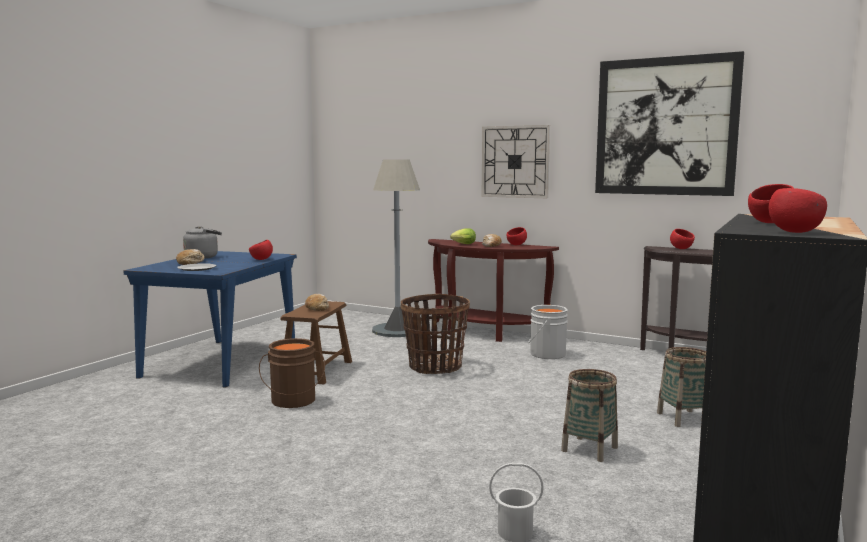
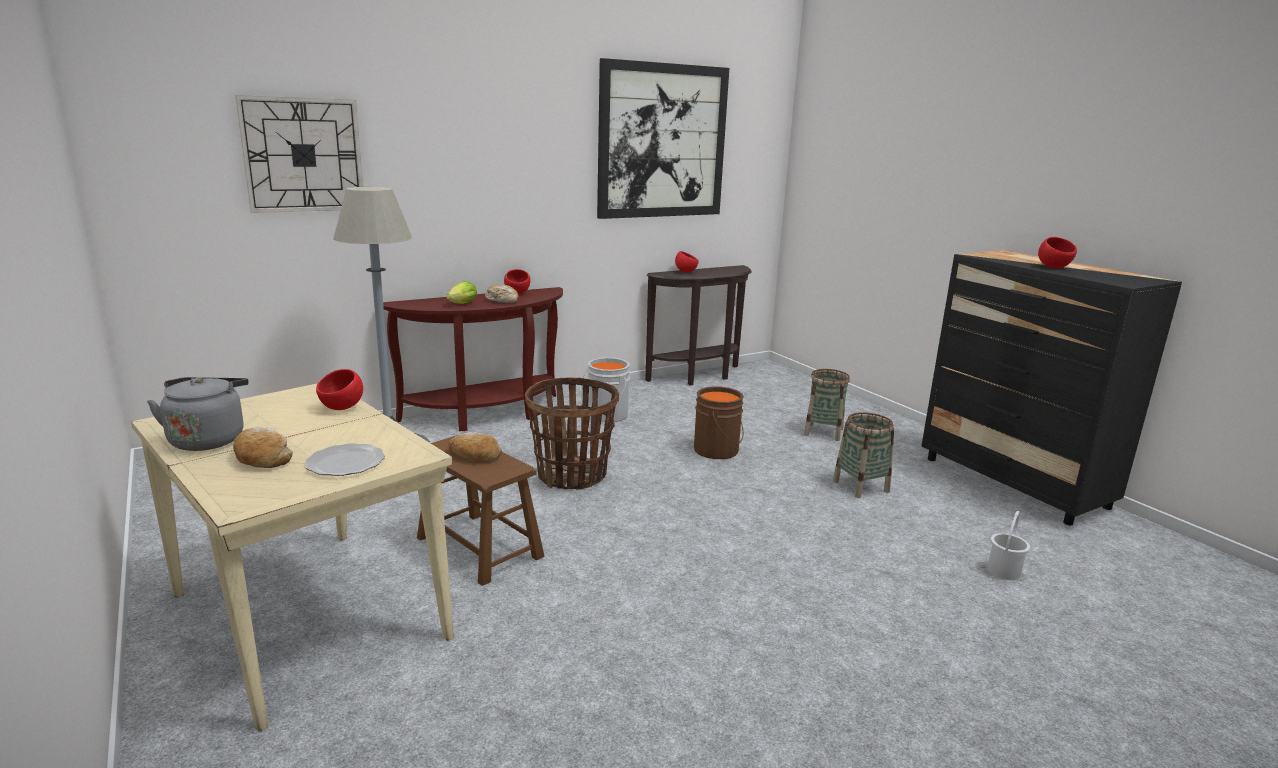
camera: 60 degrees left, 10 degrees up
blue dining table [124,251,297,387] -> beige dining table [131,383,454,731]
brown bucket [259,338,325,408] -> brown bucket moved to [694,386,744,459]
wall clock [481,125,550,198] -> wall clock moved to [235,95,363,213]
red bowl [769,188,827,233] -> none

